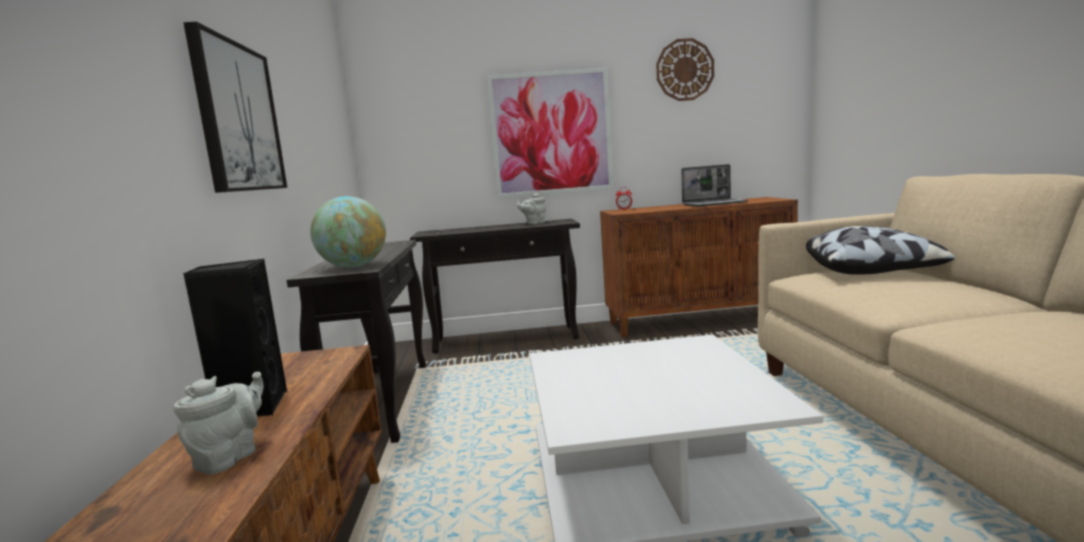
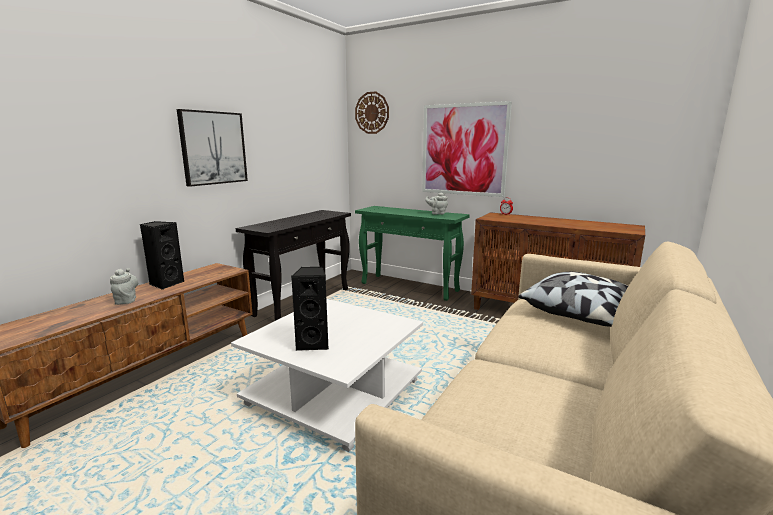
camera: 35 degrees right, 5 degrees up
grey teapot [173,372,264,474] -> grey teapot turned 75 degrees counterclockwise [110,268,138,305]
globe [310,196,386,268] -> none
black console table [410,219,580,354] -> green console table [355,206,470,301]
wall clock [656,38,714,101] -> wall clock moved to [355,91,389,134]
laptop [681,164,748,207] -> none
none -> black speaker [291,267,329,351]

